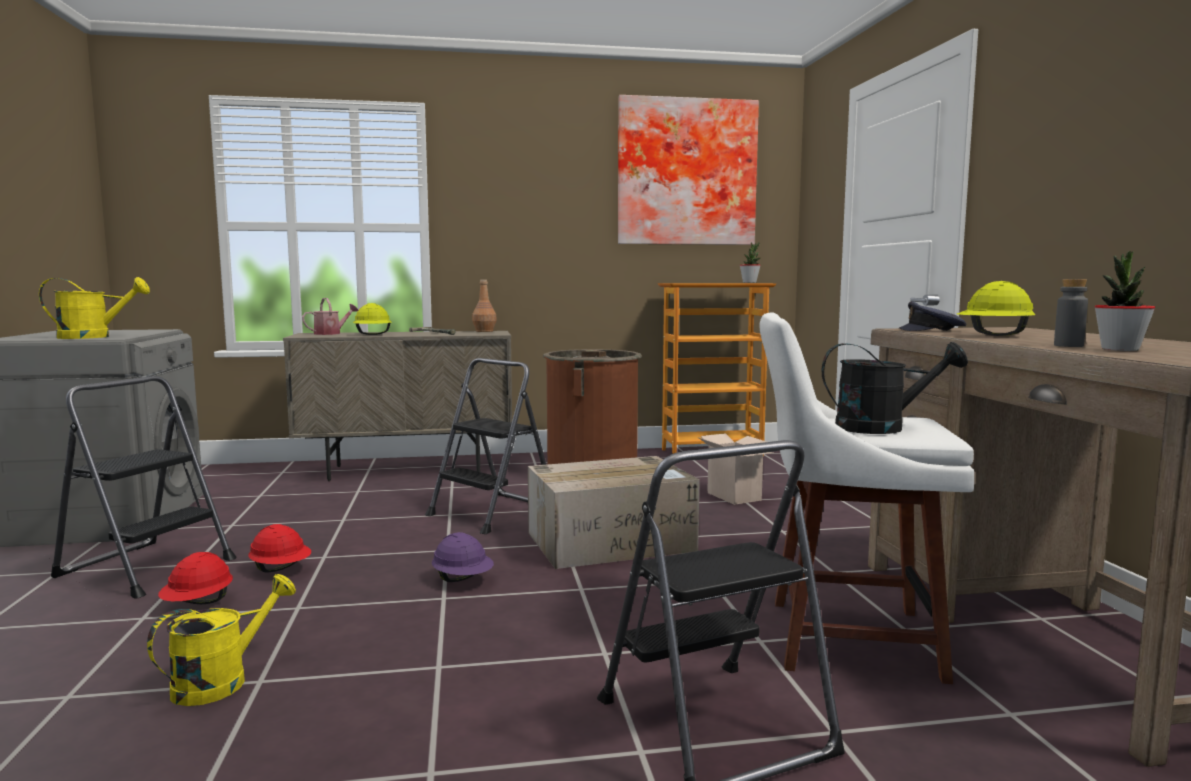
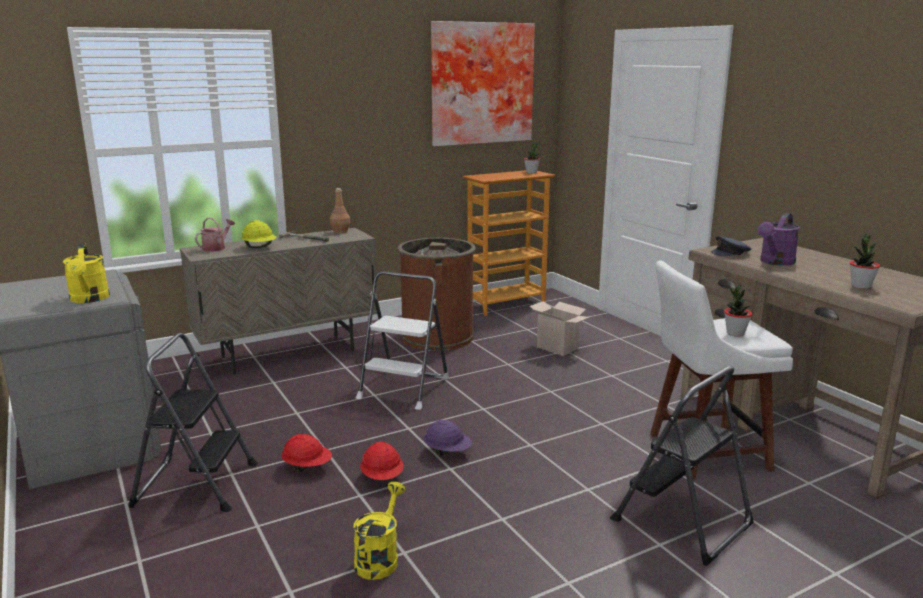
camera: 20 degrees left, 10 degrees up
yellow watering can [39,277,150,339] -> yellow watering can turned 105 degrees clockwise [63,244,110,303]
red hard hat [158,552,233,604] -> red hard hat moved to [360,442,404,480]
black step ladder [425,358,546,534] -> white step ladder [356,272,449,410]
cardboard box [528,456,700,569] -> none
black watering can [822,342,968,434] -> potted plant [724,285,752,336]
yellow hard hat [957,281,1036,336] -> purple watering can [758,213,799,266]
grey bottle [1054,279,1088,347] -> none

